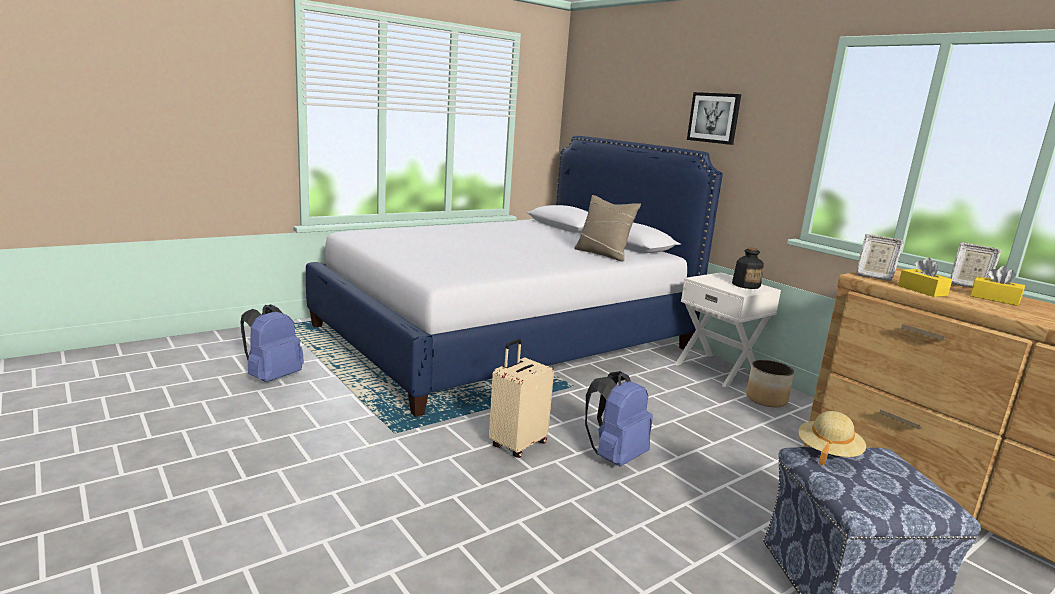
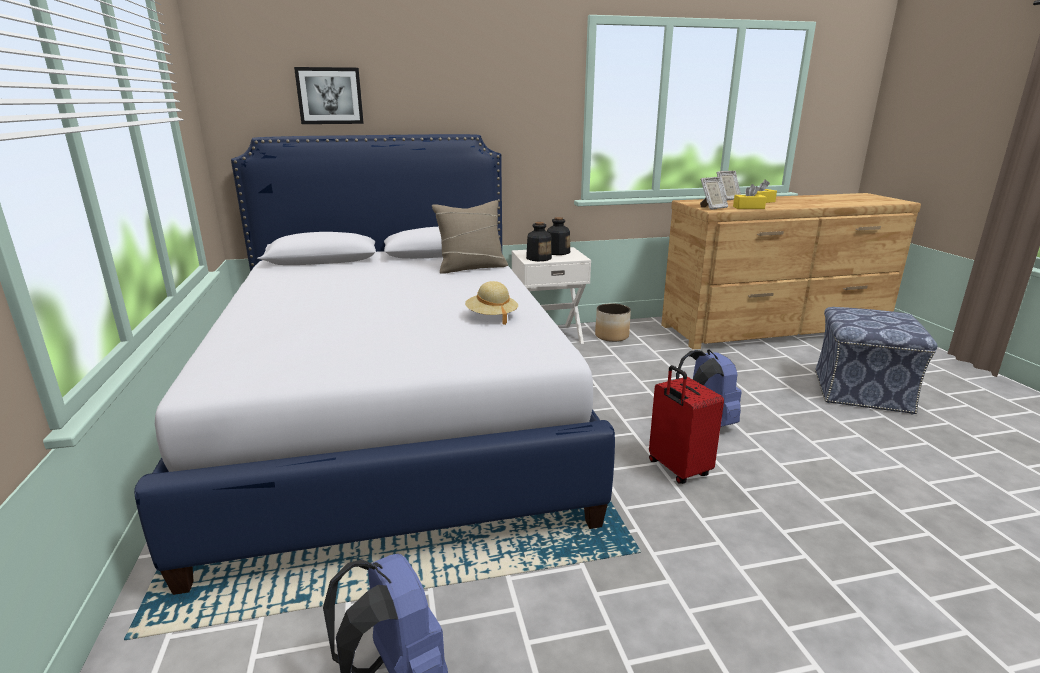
camera: 65 degrees left, 5 degrees up
beige suitcase [489,339,554,458] -> red suitcase [649,365,724,484]
picture [687,92,741,145] -> picture moved to [294,67,364,124]
beige hat [798,411,866,466] -> beige hat moved to [465,281,518,325]
none -> bottle [526,222,552,261]

